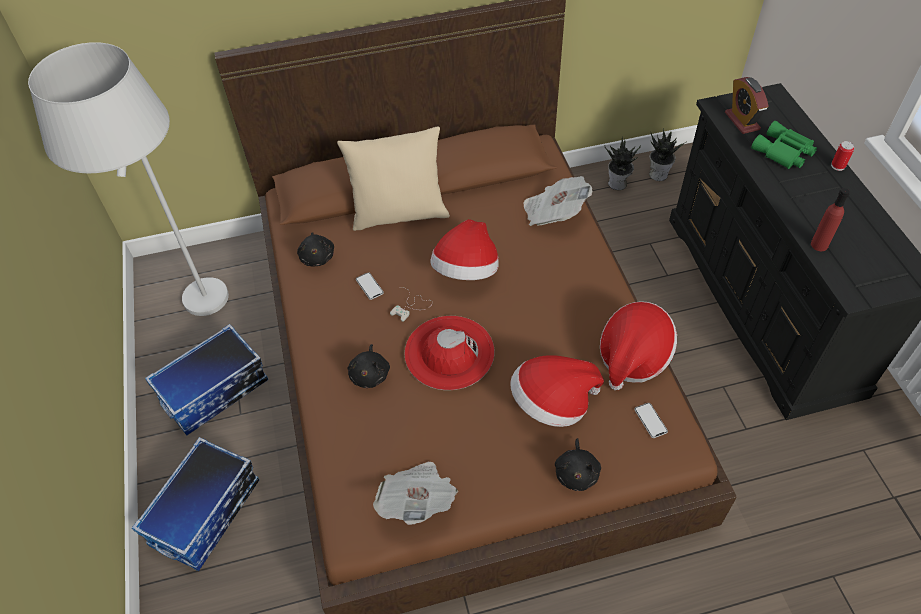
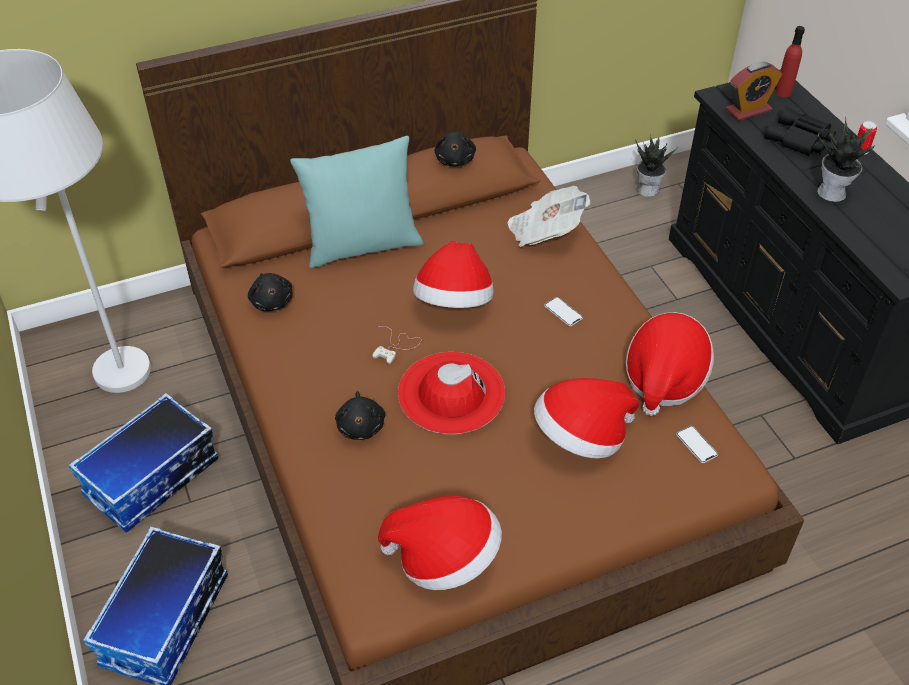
camera: 10 degrees left, 5 degrees down
beige pillow [337,126,450,231] -> turquoise pillow [290,136,424,268]
phone [356,272,384,300] -> phone moved to [544,297,583,326]
newspaper [373,462,458,525] -> hat [378,496,502,590]
black plush toy [555,438,601,491] -> black plush toy moved to [434,131,476,166]
potted plant [605,137,641,190] -> potted plant moved to [817,117,875,202]
alarm clock [725,77,769,134] -> alarm clock turned 90 degrees counterclockwise [726,62,783,121]
green binoculars [751,121,817,169] -> black binoculars [764,106,836,156]
red bottle [811,188,850,251] -> red bottle moved to [775,26,805,97]

